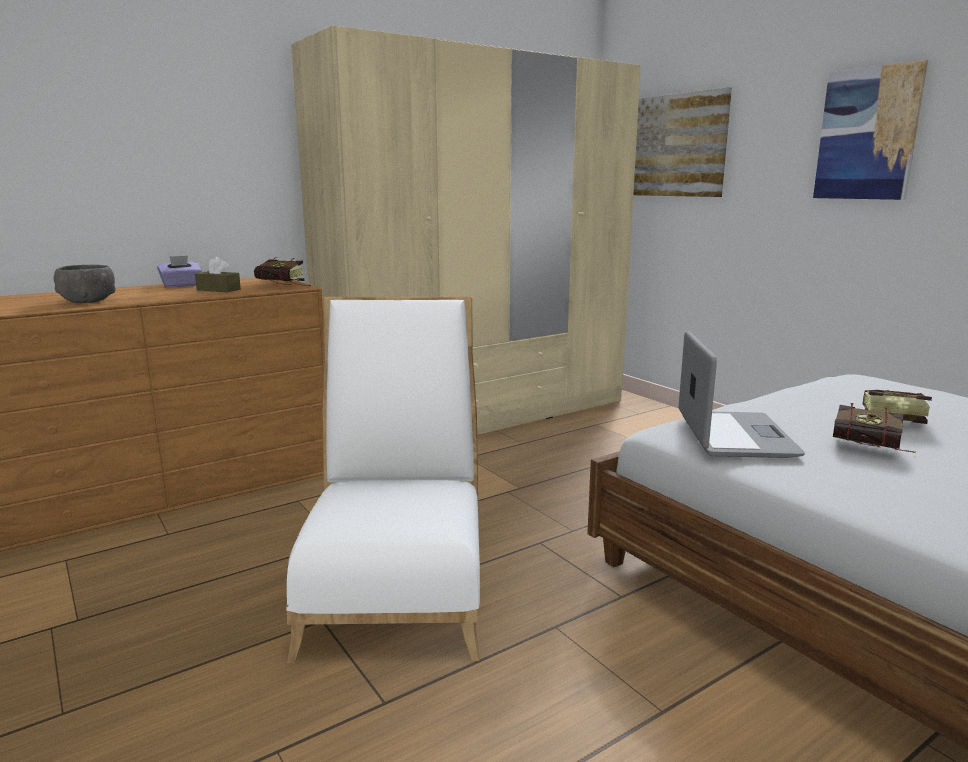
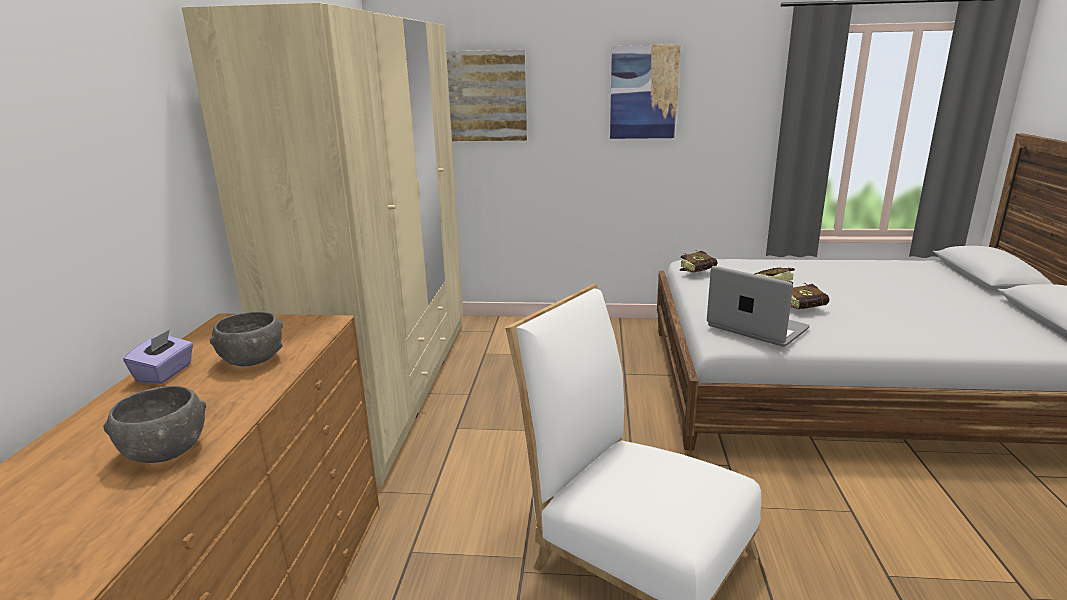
camera: 50 degrees left, 5 degrees up
brown tissue box [195,257,241,292] -> grey bowl [210,312,283,366]
book [254,258,310,286] -> book moved to [680,250,717,272]

